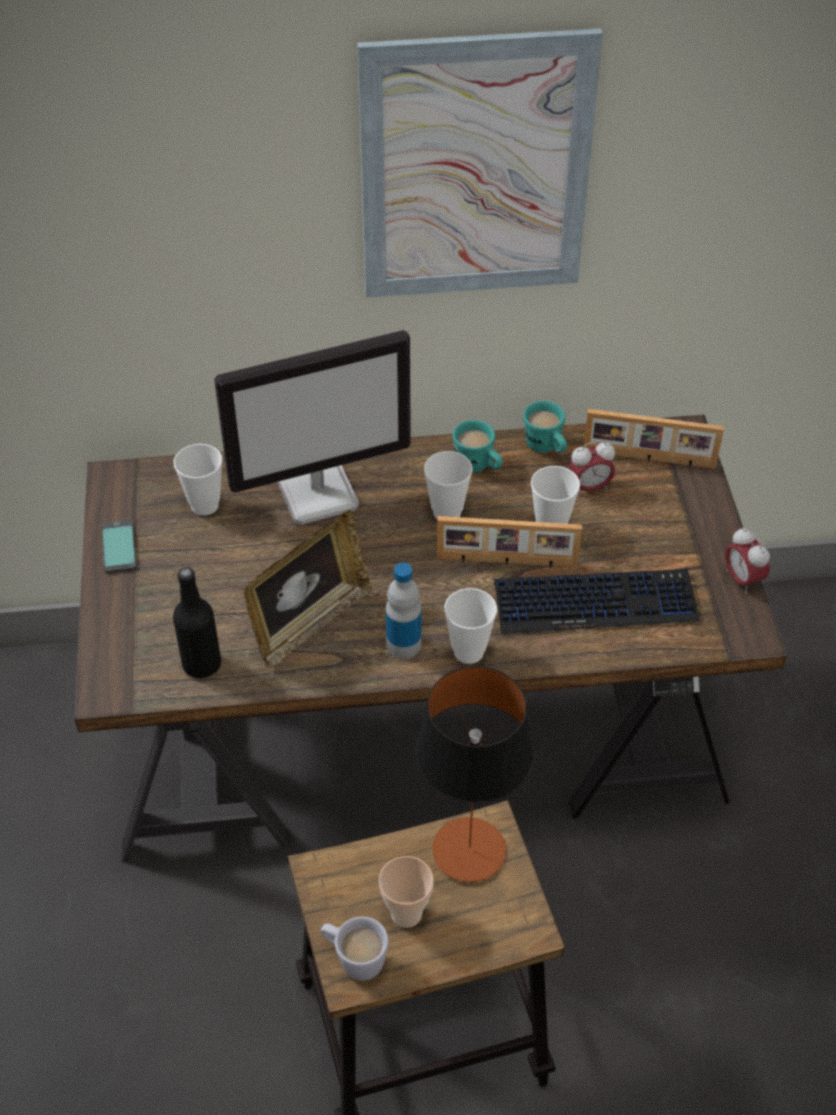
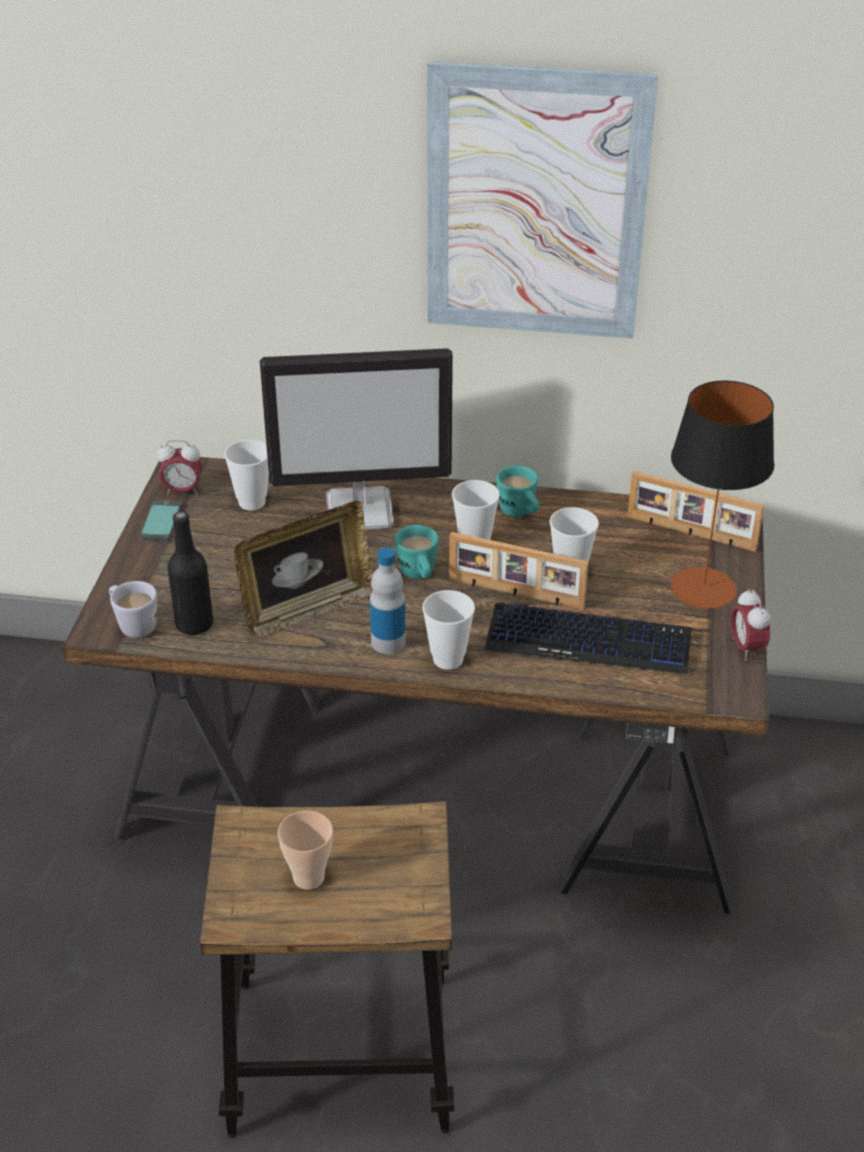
camera: 15 degrees right, 10 degrees down
white mug [321,917,389,981] -> white mug moved to [109,581,157,638]
table lamp [415,666,534,882] -> table lamp moved to [671,381,774,609]
turquoise mug [523,401,567,453] -> turquoise mug moved to [395,525,439,579]
alarm clock [568,441,615,496] -> alarm clock moved to [157,440,202,495]

